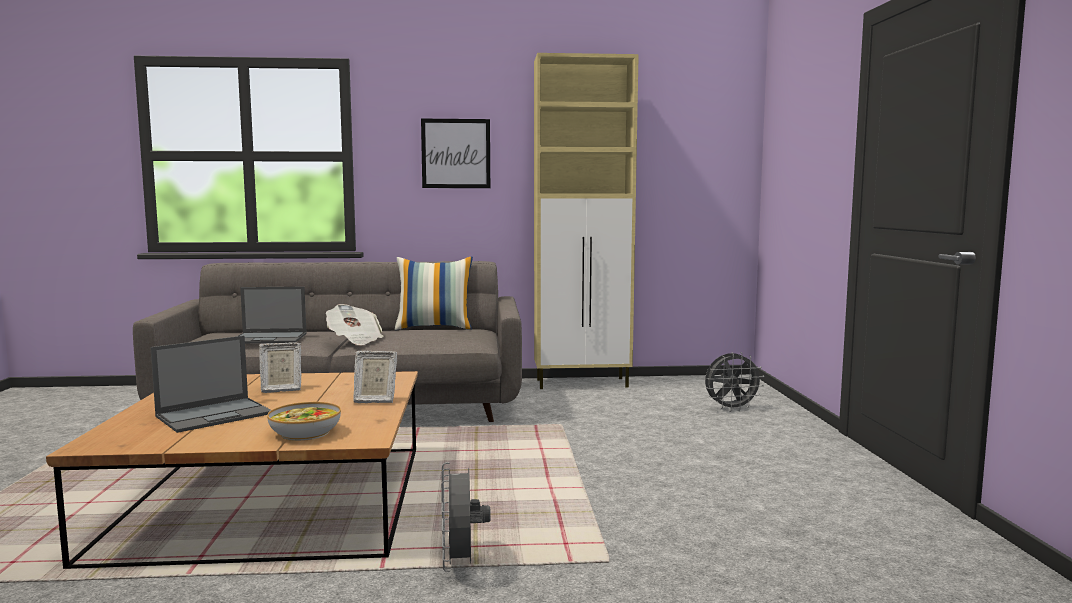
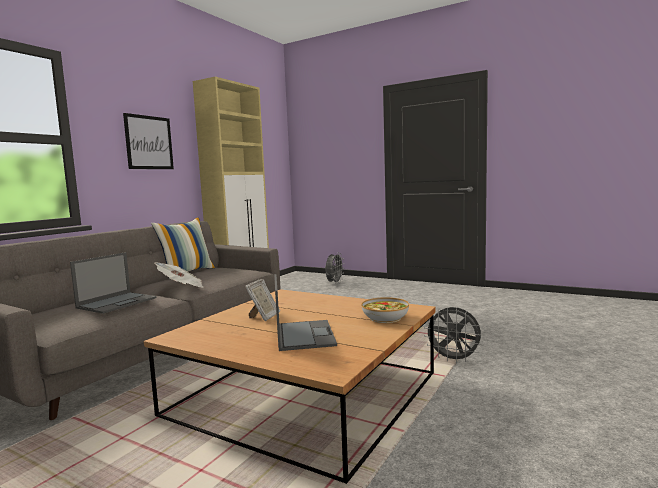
camera: 55 degrees left, 0 degrees up
picture frame [353,351,397,403] -> none

